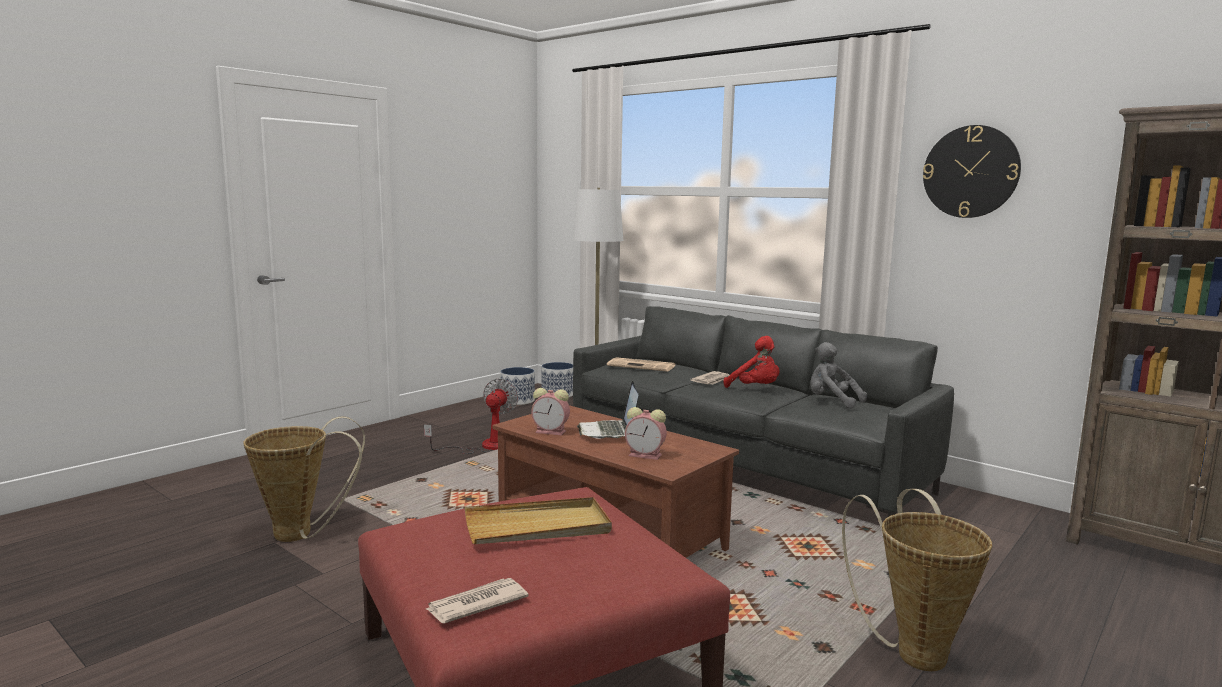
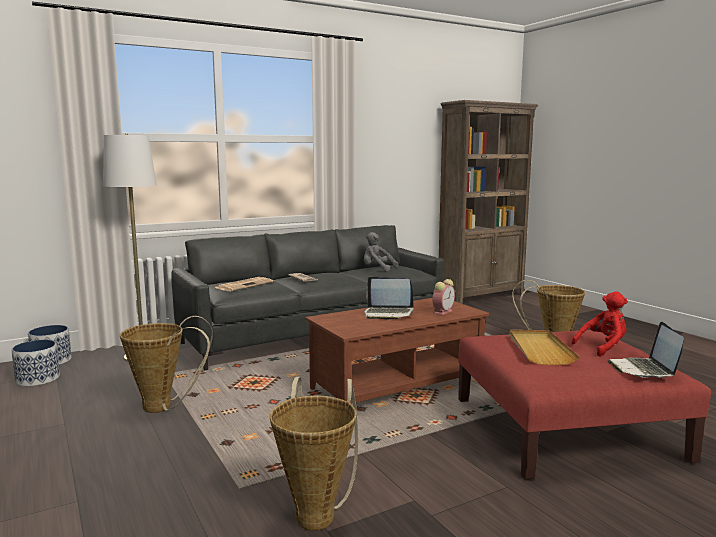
camera: 70 degrees left, 0 degrees up
fan [424,378,518,454] -> basket [120,316,213,413]
newspaper [426,578,529,623] -> laptop [608,322,684,378]
alarm clock [531,388,570,436] -> none
red plush toy [724,336,779,388] -> red plush toy moved to [571,291,628,357]
grey plush toy [810,342,867,409] -> grey plush toy turned 60 degrees clockwise [364,232,398,272]
wall clock [923,125,1021,218] -> none

